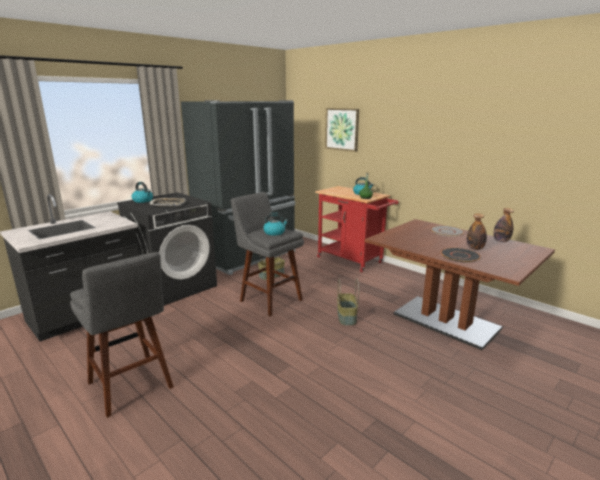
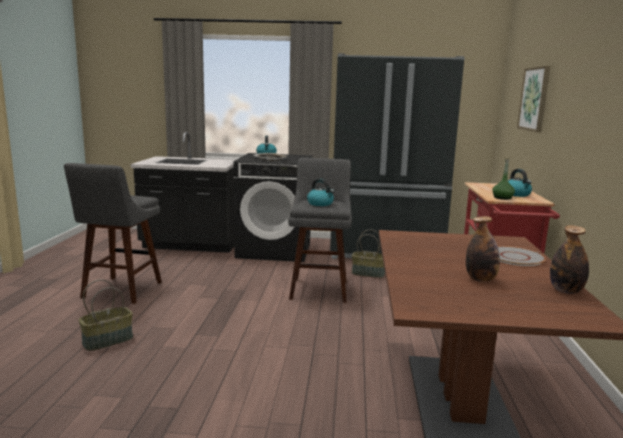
camera: 50 degrees right, 5 degrees down
basket [337,279,359,325] -> basket moved to [79,279,133,351]
black plate [441,248,481,262] -> none

